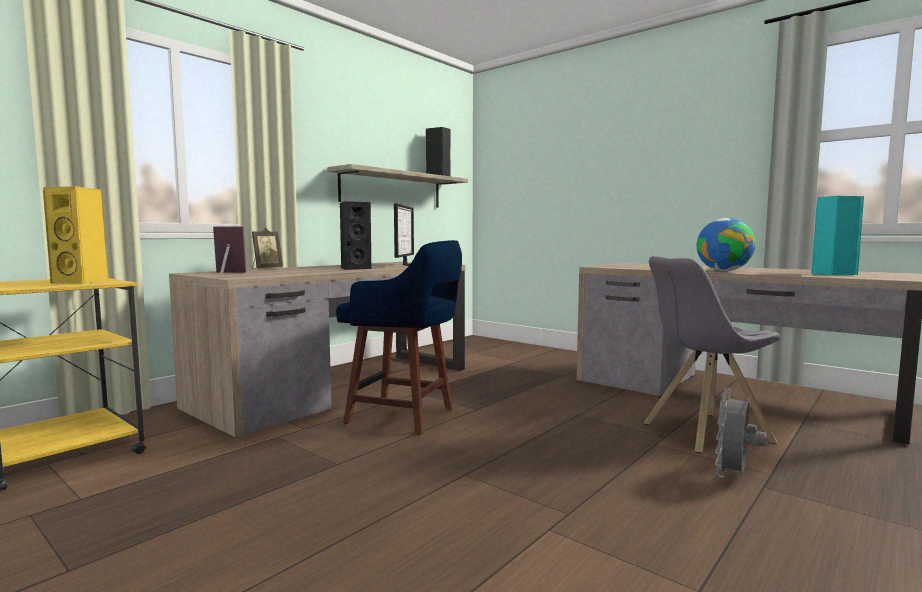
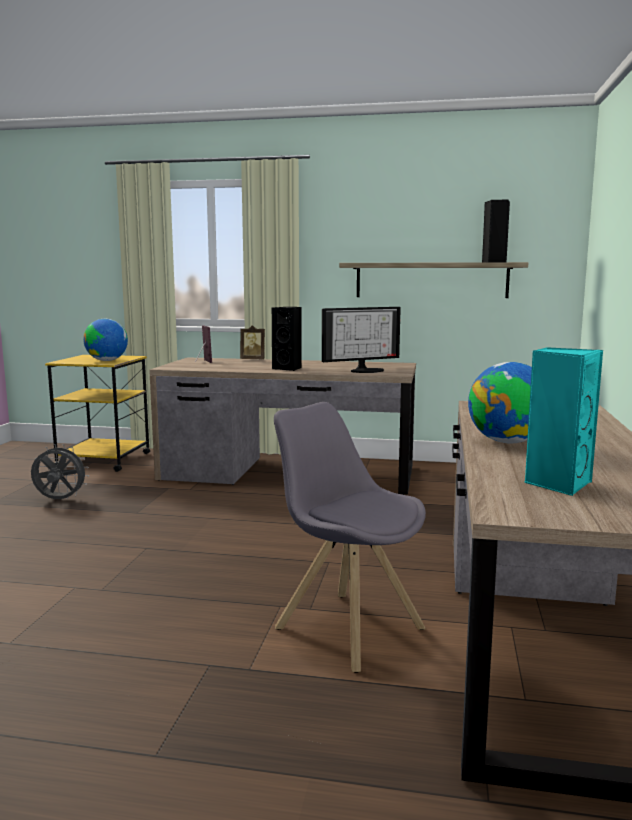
camera: 60 degrees right, 5 degrees up
yellow speaker [43,186,109,284] -> globe [83,319,128,361]
blue stool [336,240,462,434] -> none
grey fan [715,388,767,478] -> grey fan moved to [31,444,89,499]

